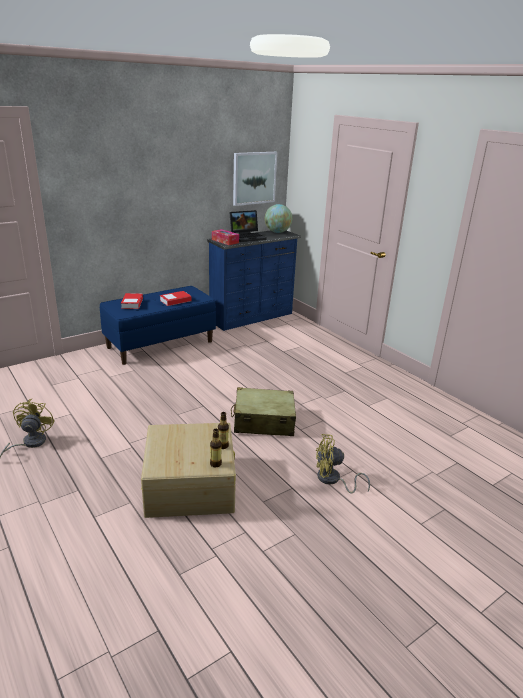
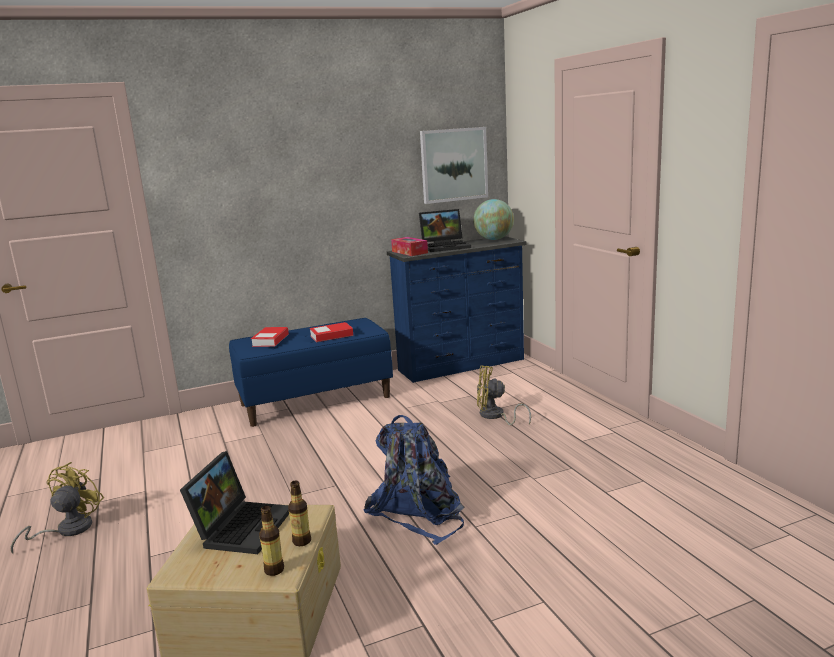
camera: 15 degrees right, 10 degrees down
beige suitcase [231,387,296,436] -> blue backpack [364,415,464,545]
yellow fan [316,434,370,494] -> yellow fan moved to [477,366,531,425]
none -> laptop [180,451,289,554]

